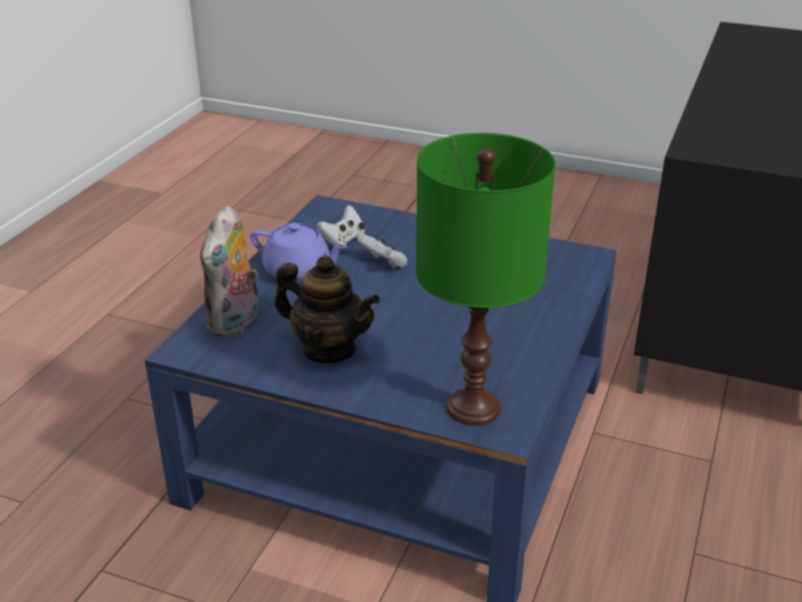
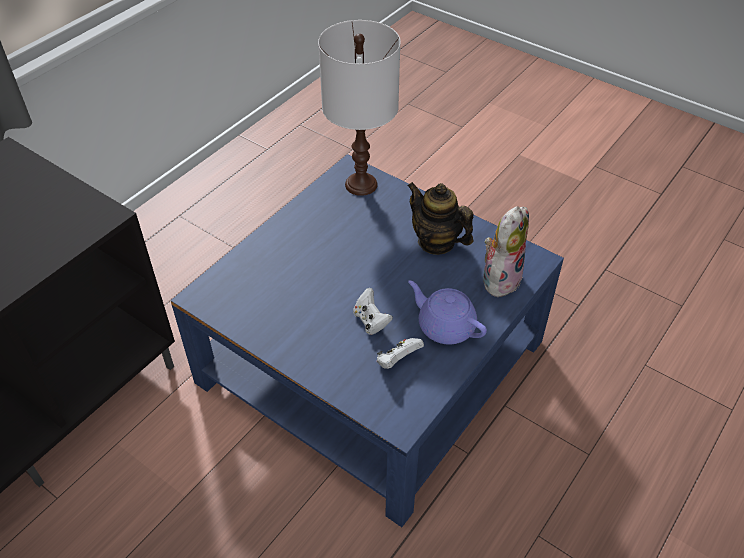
camera: 165 degrees left, 15 degrees up
green table lamp [416,133,556,426] -> white table lamp [318,20,401,196]

